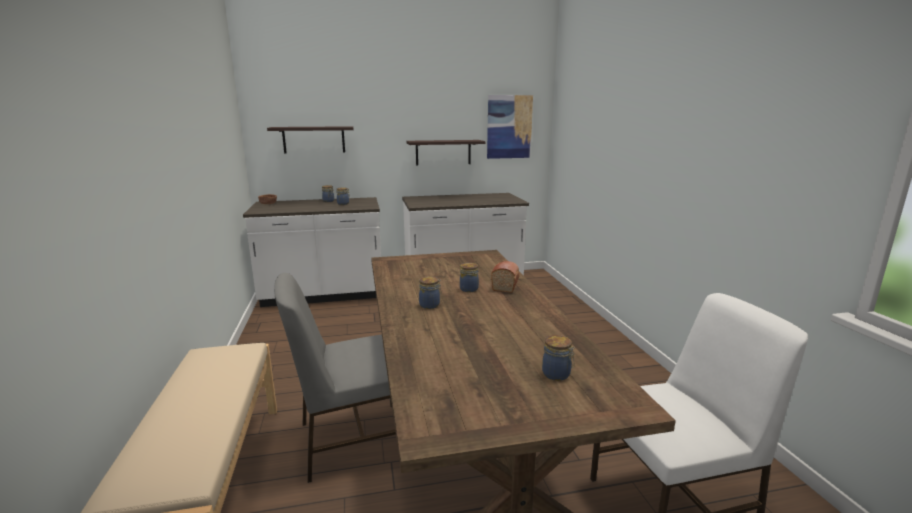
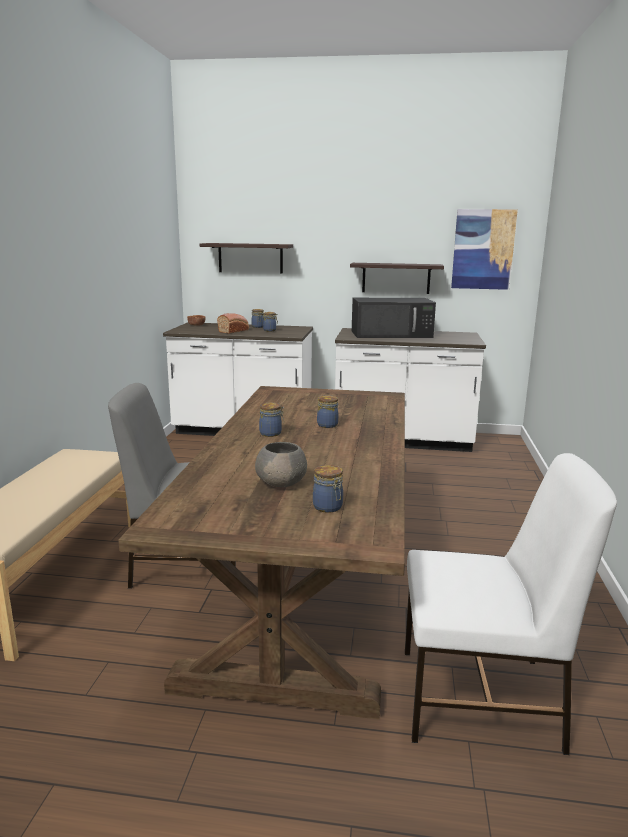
camera: 20 degrees right, 0 degrees up
bread [491,261,519,293] -> bread moved to [217,313,249,334]
none -> grey bowl [255,442,307,487]
none -> black microwave [352,298,436,338]

